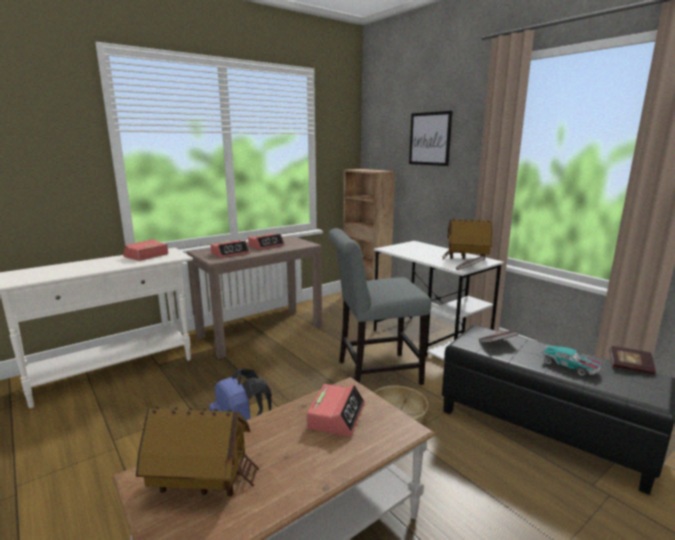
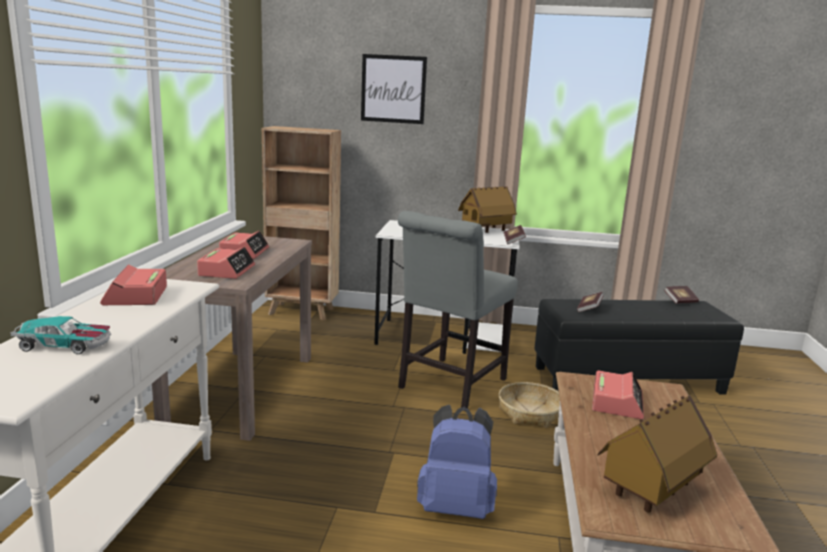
camera: 45 degrees left, 0 degrees up
alarm clock [307,384,365,437] -> alarm clock turned 45 degrees clockwise [592,370,644,419]
toy car [541,345,601,376] -> toy car moved to [10,316,111,354]

